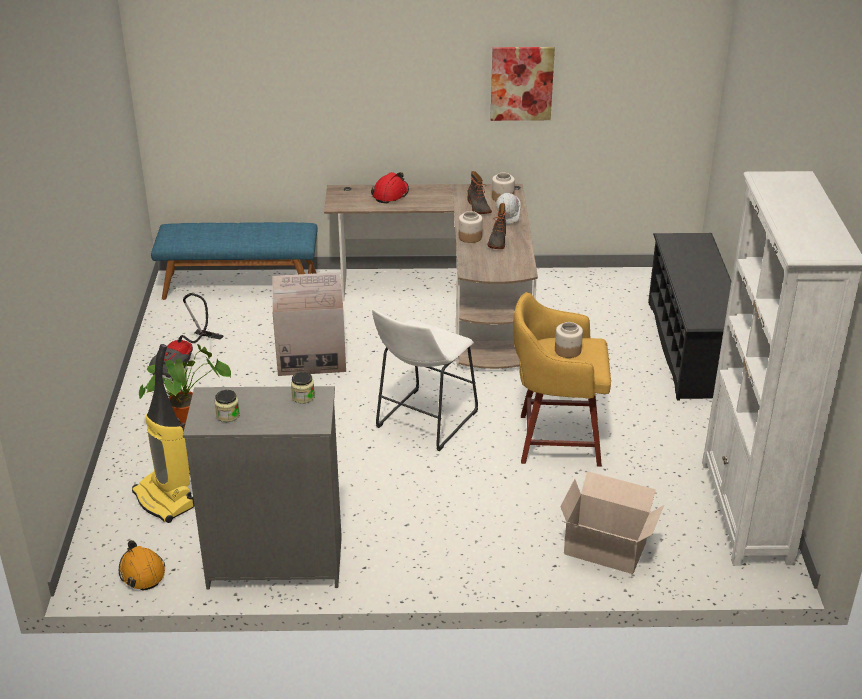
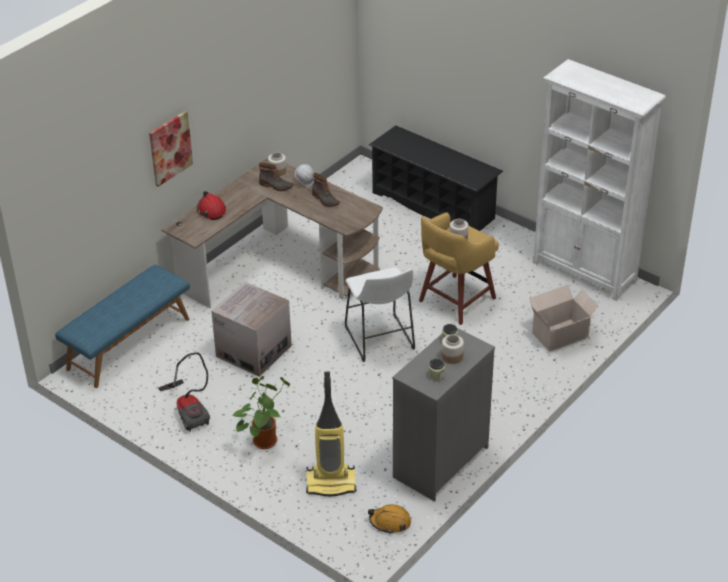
camera: 50 degrees left, 5 degrees up
jar [459,211,483,243] -> jar moved to [442,335,464,364]
picture [490,47,555,121] -> picture moved to [149,111,193,187]

